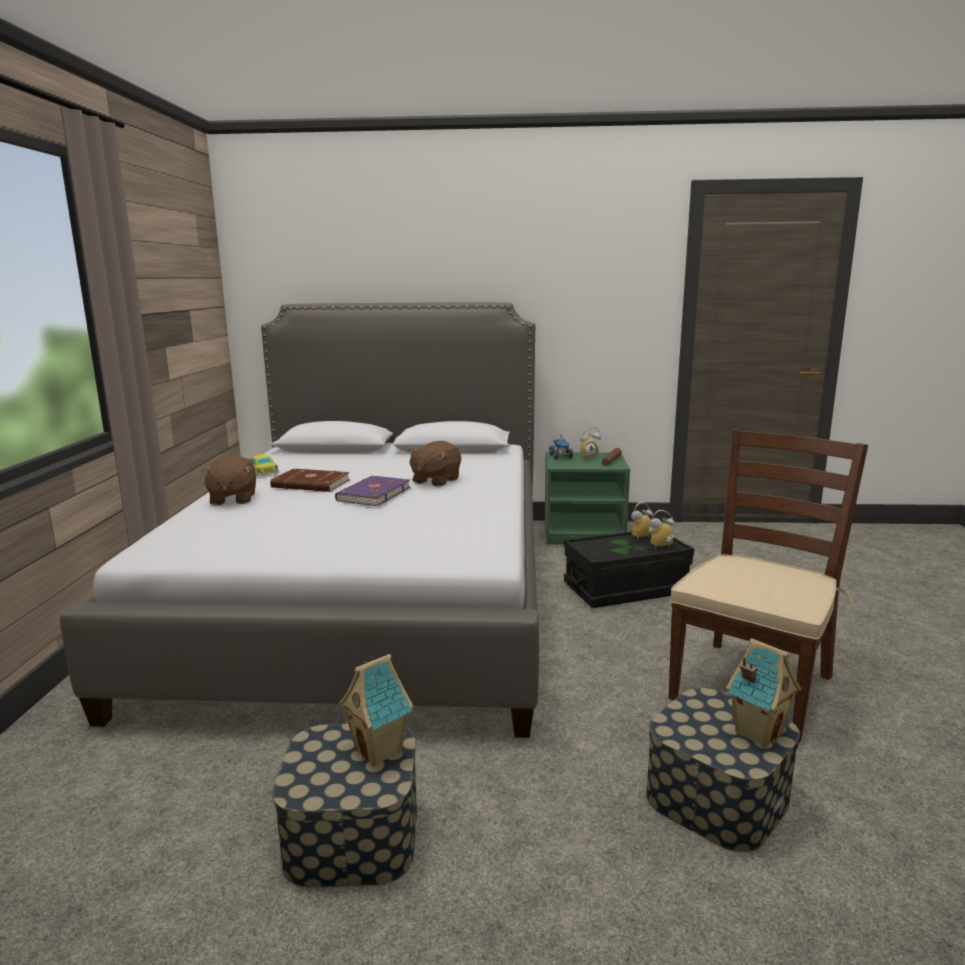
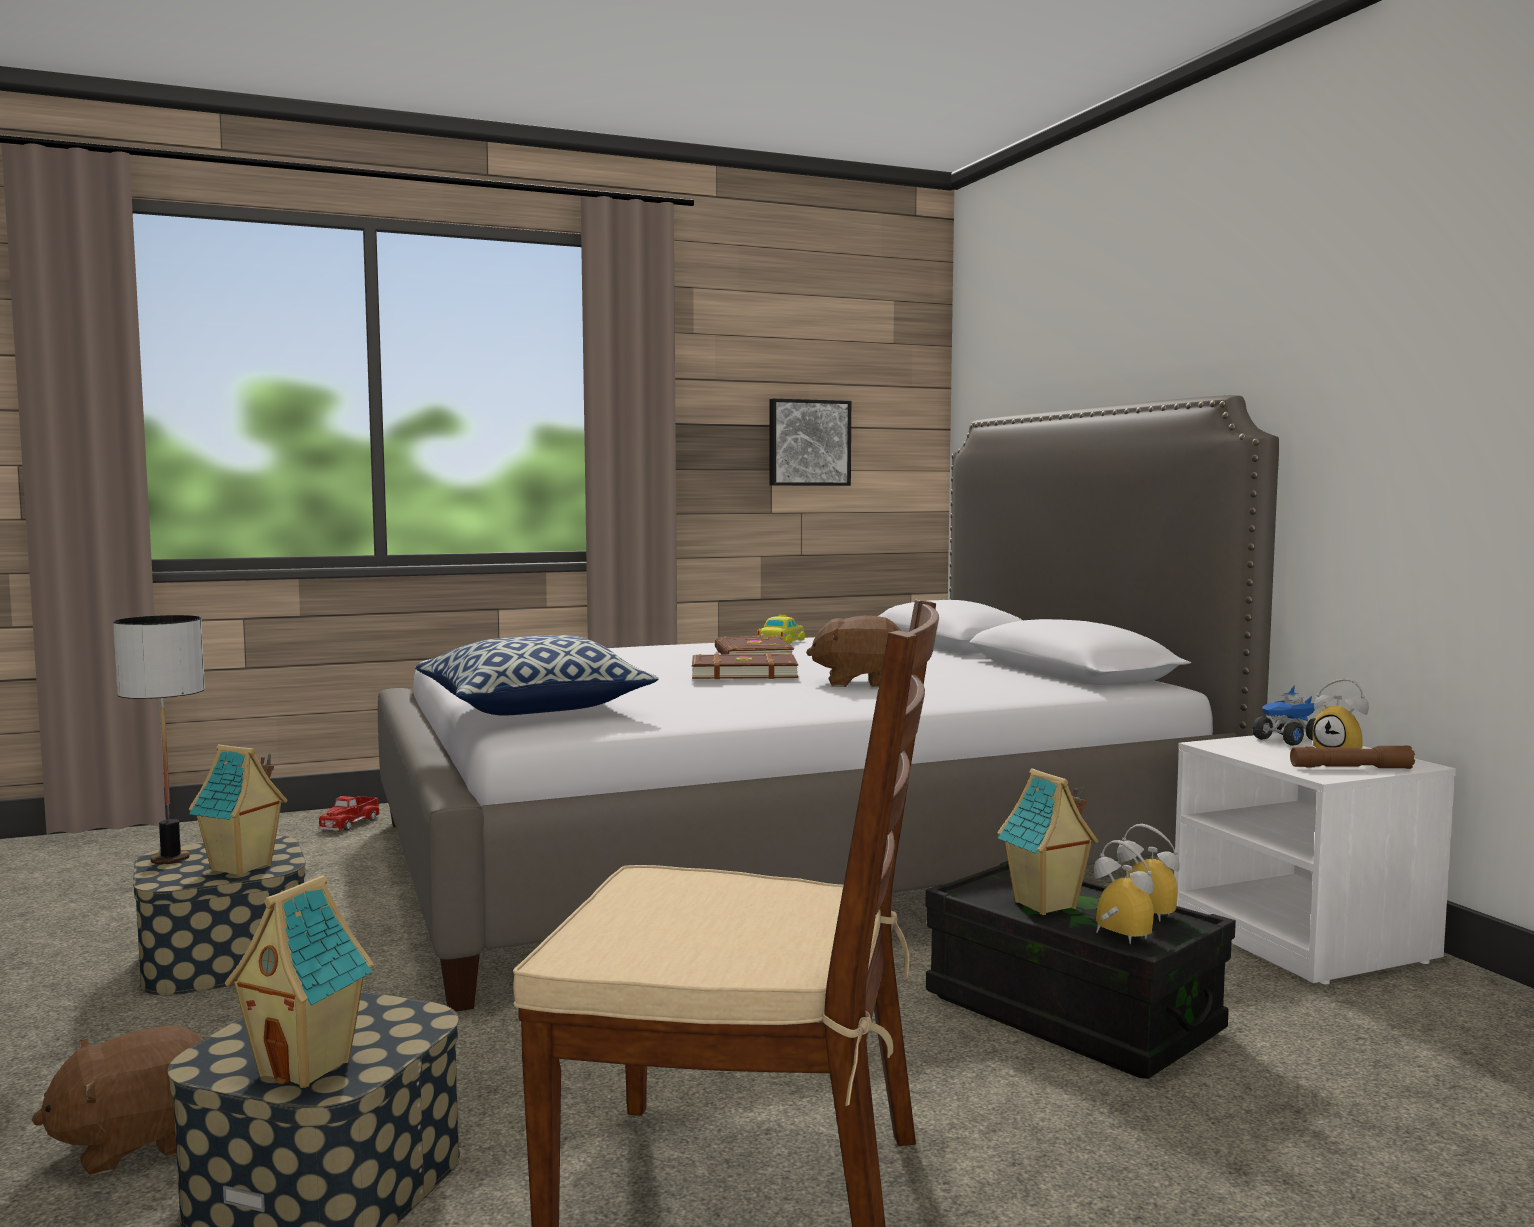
camera: 65 degrees right, 10 degrees down
brown plush toy [200,455,256,505] -> brown plush toy moved to [32,1025,203,1176]
purple book [335,476,411,506] -> brown book [692,653,798,679]
green nightstand [545,452,630,544] -> white nightstand [1174,732,1456,984]
none -> table lamp [113,615,205,864]
none -> toy truck [318,796,381,831]
none -> pillow [415,635,658,716]
none -> picture [769,398,851,486]
none -> toy house [998,768,1098,915]

